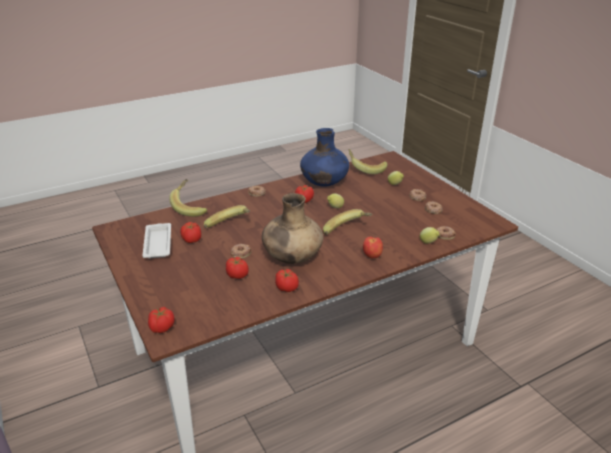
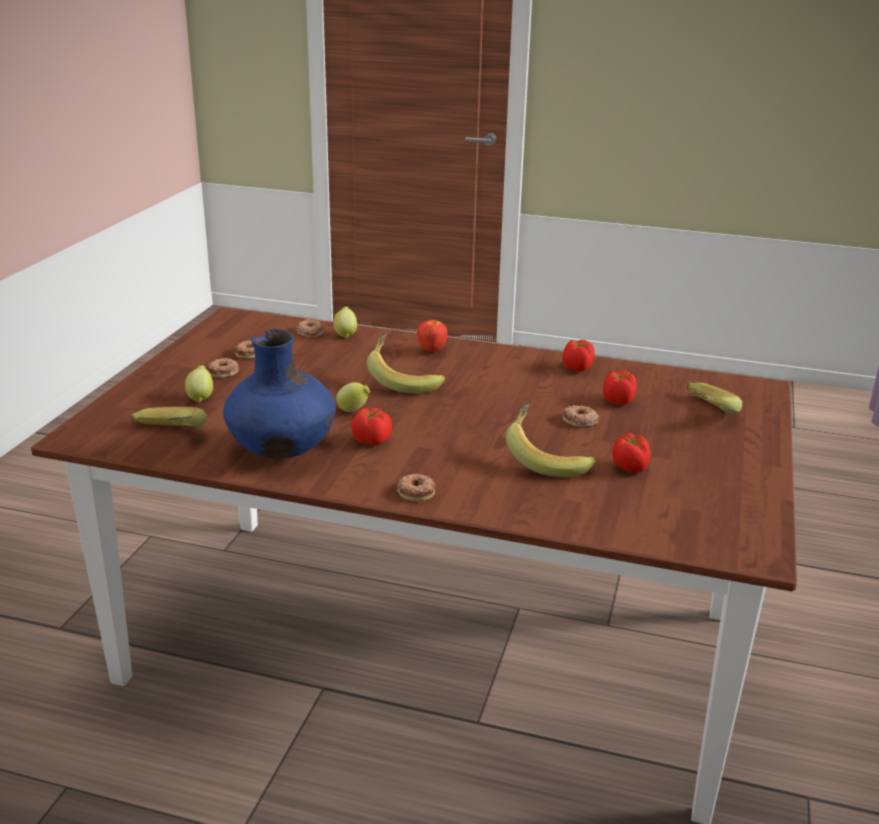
camera: 135 degrees left, 5 degrees down
white tray [142,223,171,258] -> none
tomato [148,307,175,333] -> none
banana [169,179,207,217] -> banana moved to [687,383,742,414]
brown vase [262,193,323,264] -> none

